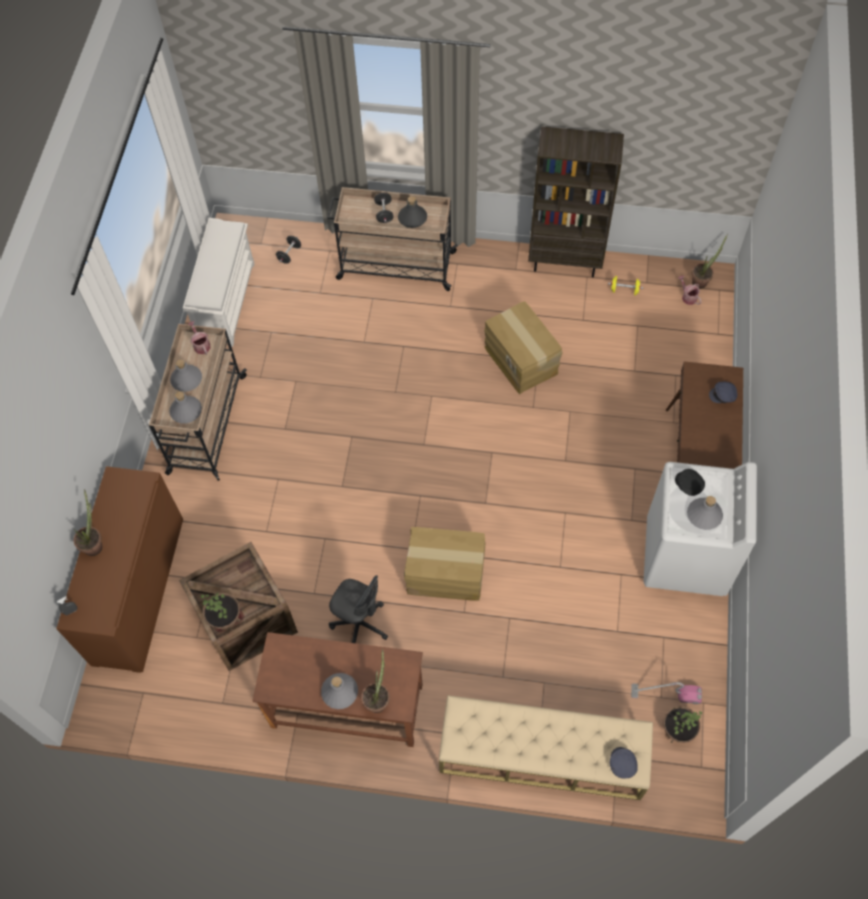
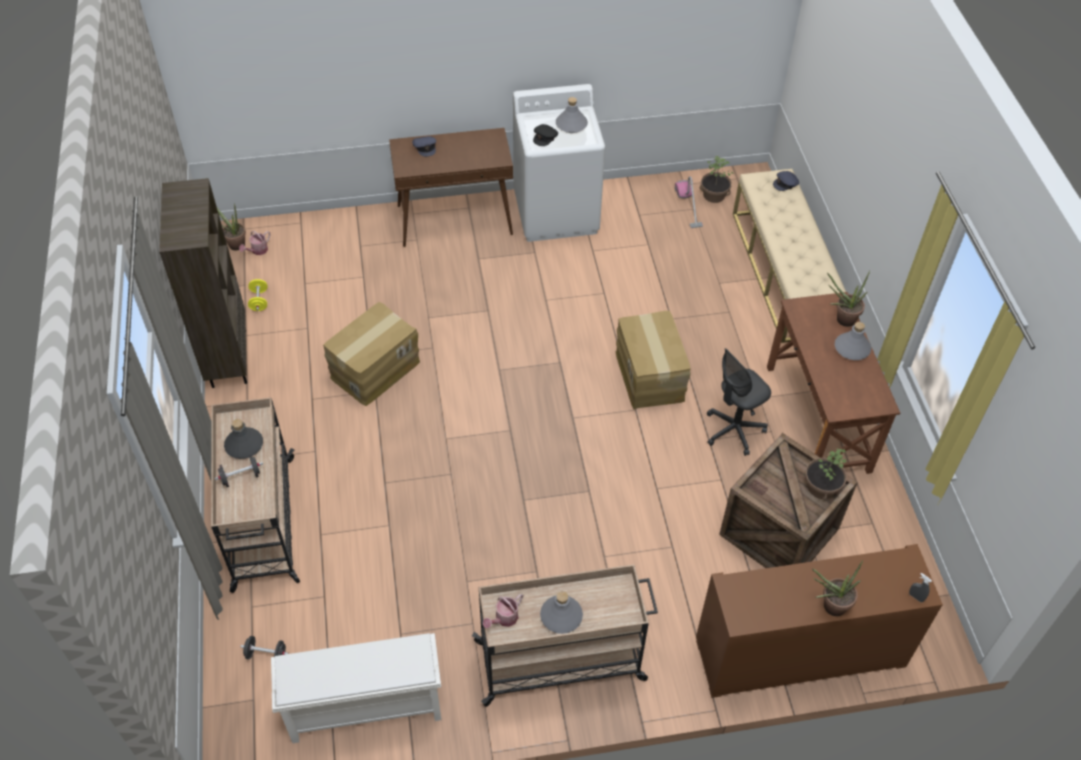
camera: 110 degrees left, 10 degrees down
grey bottle [169,391,202,424] -> none
grey office chair [329,575,388,643] -> grey office chair turned 135 degrees counterclockwise [707,348,771,456]

